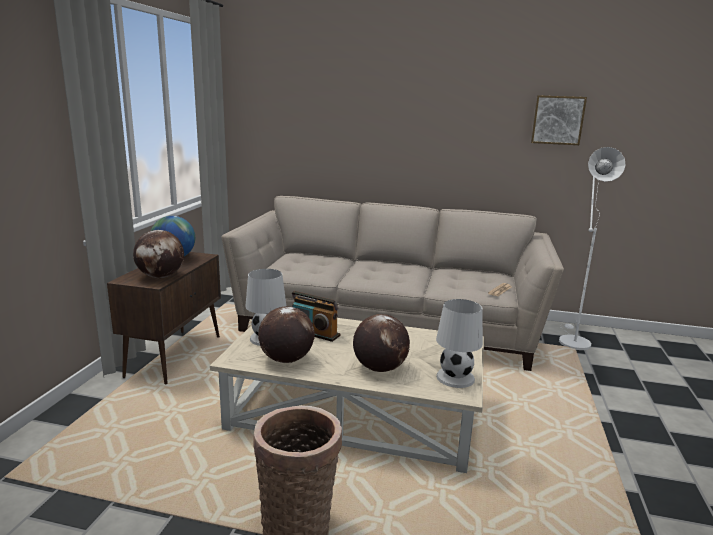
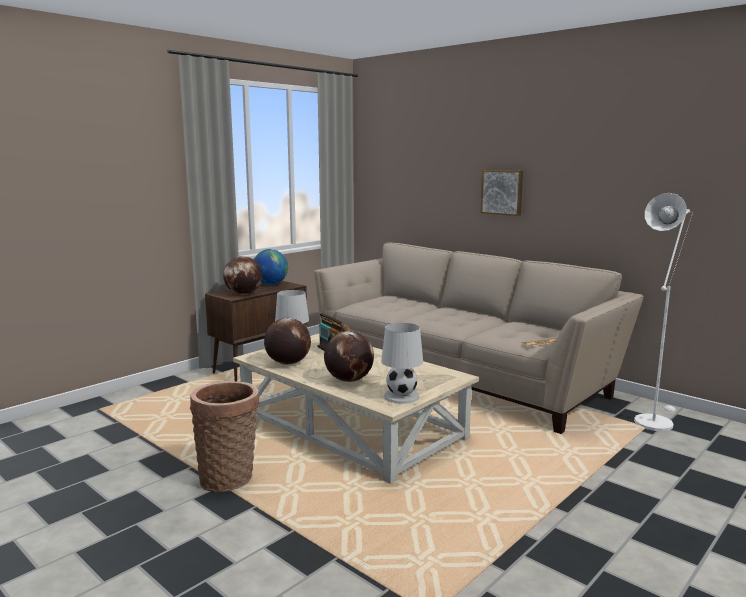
camera: 30 degrees right, 5 degrees down
picture [531,95,587,145] -> picture moved to [480,170,523,216]

